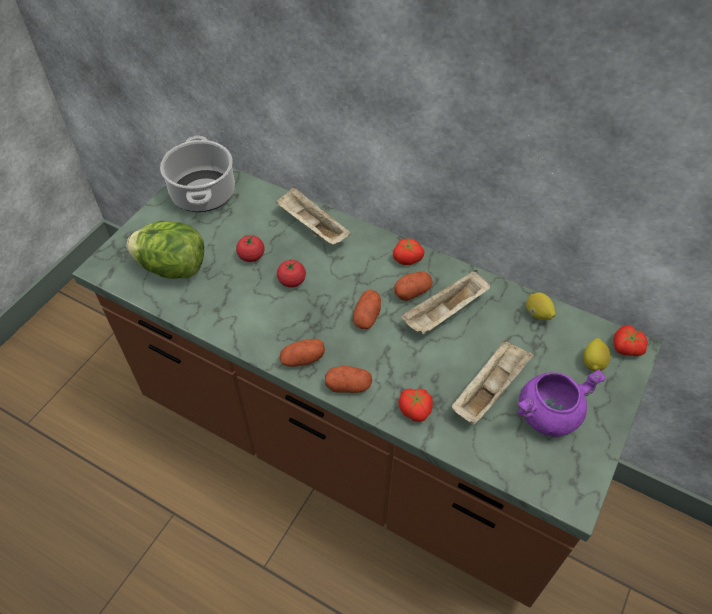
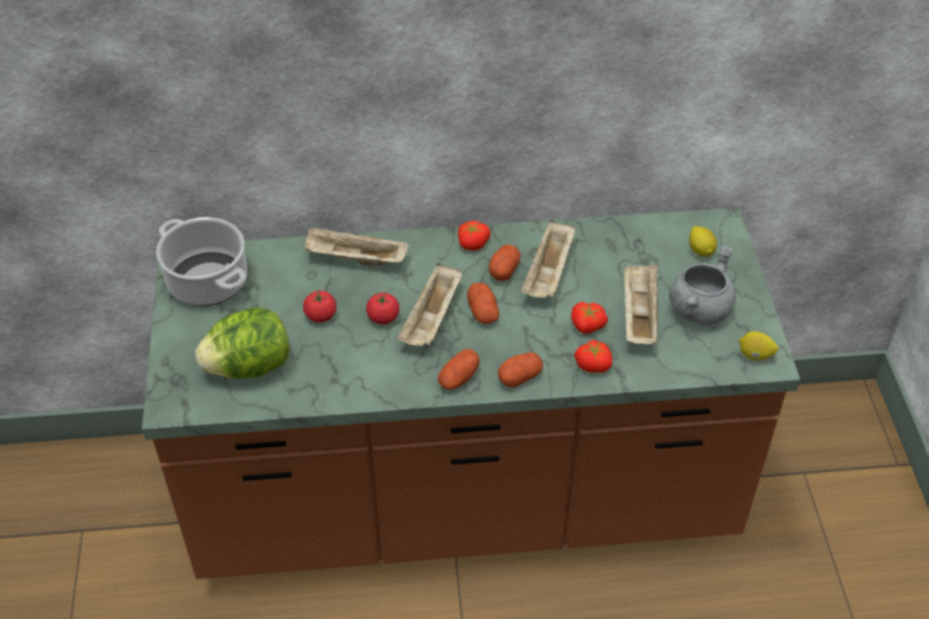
camera: 35 degrees left, 5 degrees down
purple cooking pot [518,369,606,437] -> grey cooking pot [669,245,736,324]
lemon [526,292,556,320] -> lemon moved to [739,331,778,360]
tomato [614,325,648,356] -> tomato moved to [571,302,608,334]
none -> beige tray [397,263,463,346]

